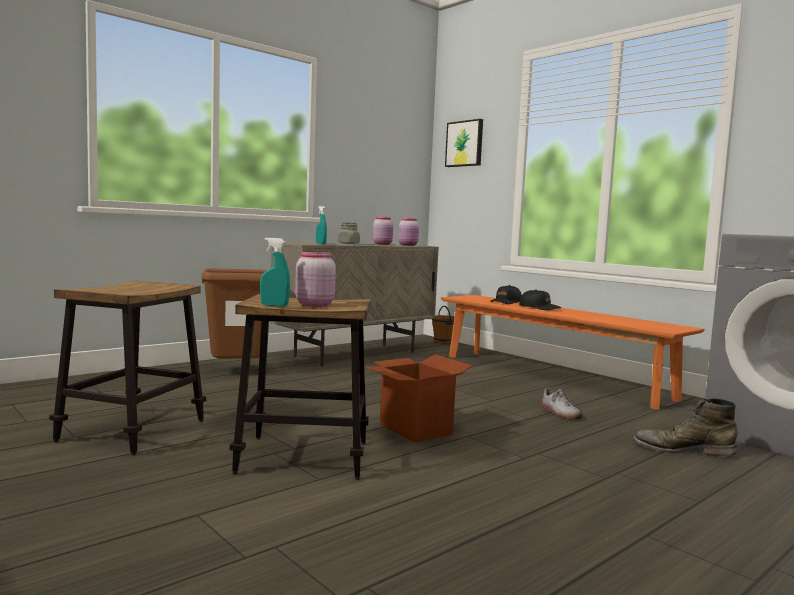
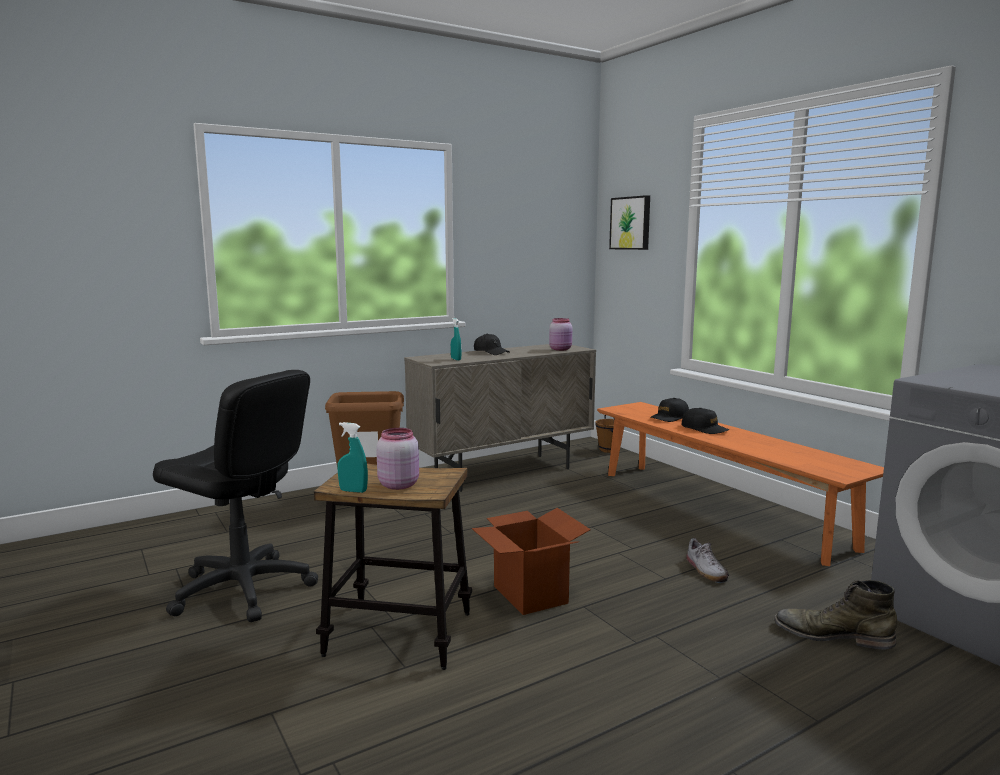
camera: 10 degrees right, 5 degrees up
stool [49,281,206,456] -> black office chair [153,370,318,622]
grey jar [338,222,360,244] -> black cap [474,333,510,355]
pink jar [373,217,393,245] -> none

